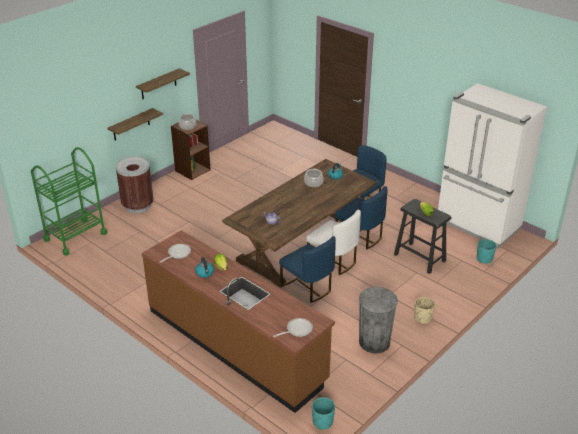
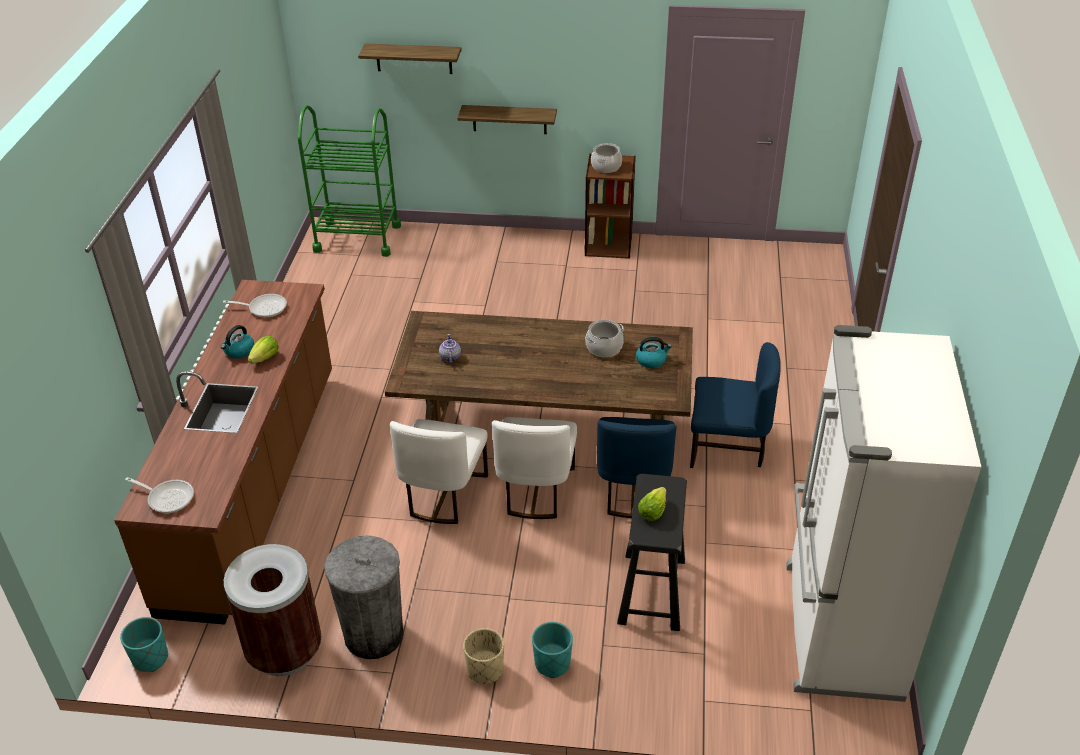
camera: 55 degrees right, 5 degrees up
brown trash can [116,157,154,213] -> brown trash can moved to [224,544,321,676]
shelf [136,68,190,99] -> shelf moved to [358,43,462,74]
blue chair [279,236,336,303] -> white chair [390,419,488,524]
turquoise planter [477,239,497,263] -> turquoise planter moved to [532,622,573,678]

